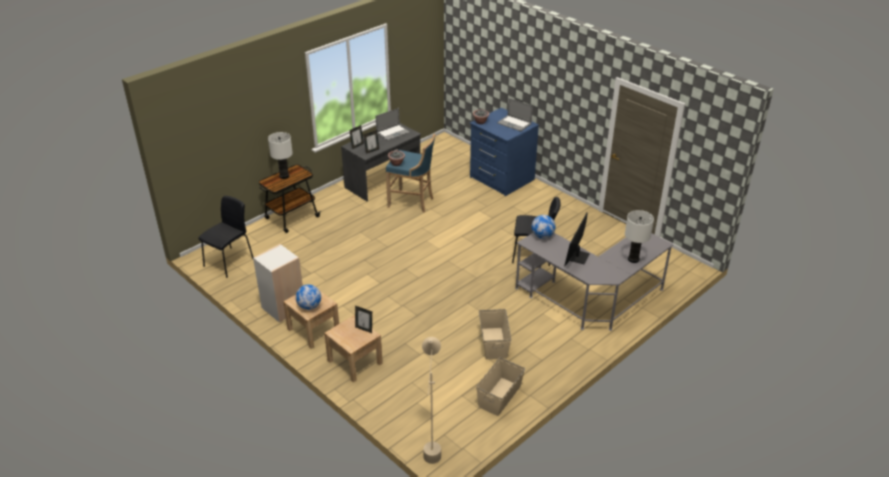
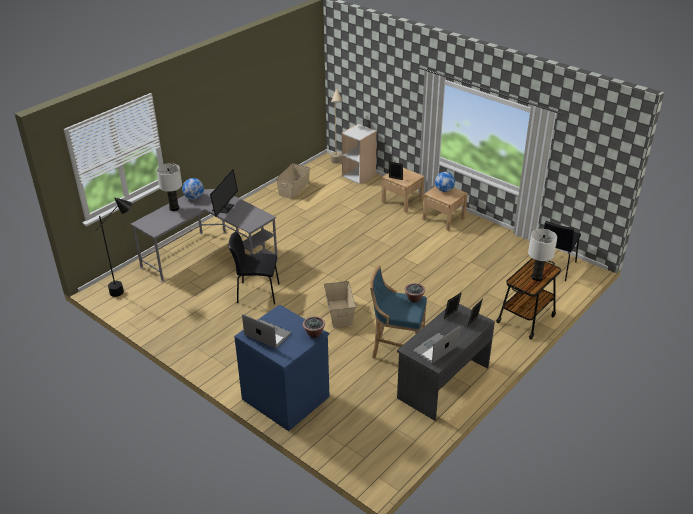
camera: 175 degrees right, 0 degrees up
bookcase [253,244,303,323] -> bookcase moved to [342,124,377,184]
beige storage box [479,309,512,359] -> beige storage box moved to [324,281,356,328]
globe [532,215,556,239] -> globe moved to [182,178,204,200]
none -> black floor lamp [95,197,132,297]

